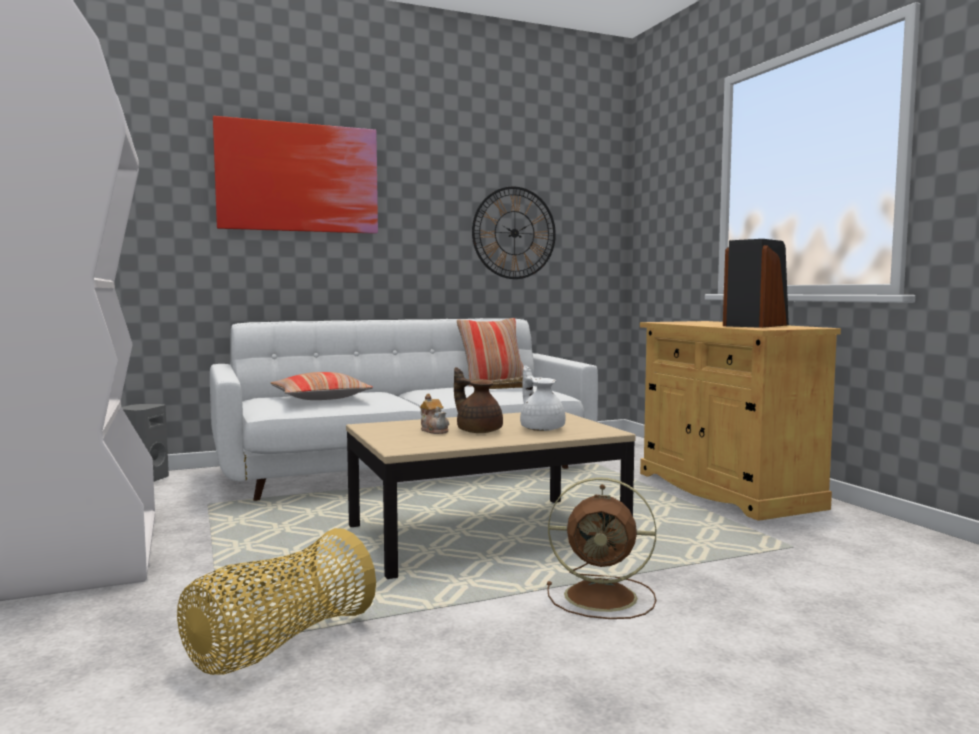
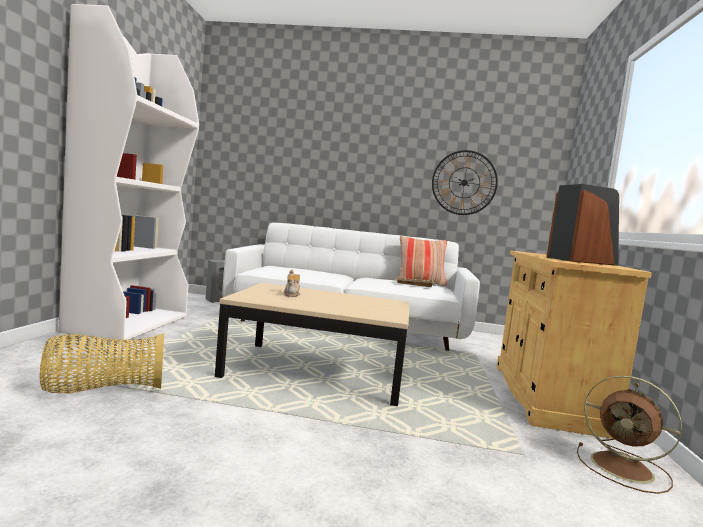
camera: 30 degrees right, 0 degrees up
picture [213,116,378,234] -> none
pillow [271,372,373,400] -> none
brown teapot [454,367,503,433] -> none
white teapot [520,366,566,431] -> none
brown fan [547,477,656,619] -> brown fan moved to [577,376,682,494]

